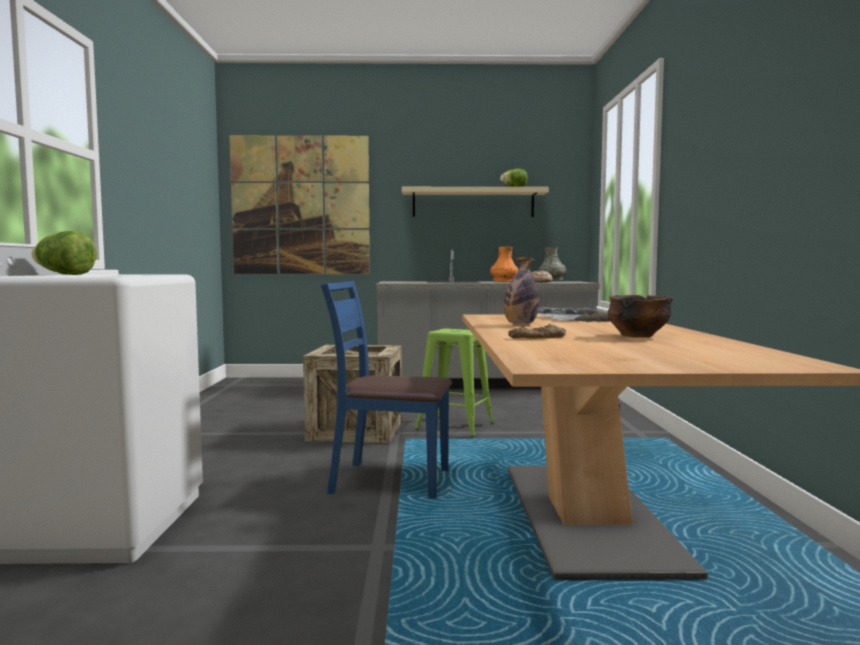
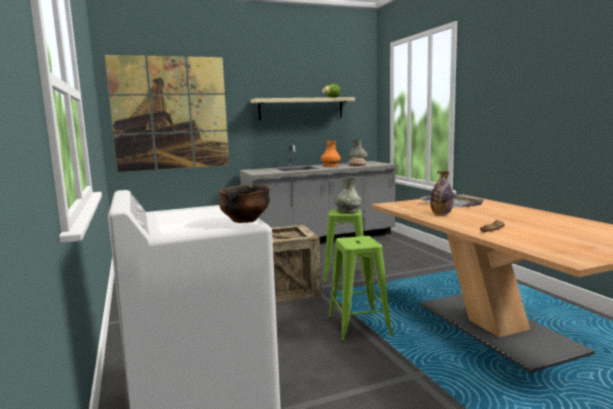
camera: 20 degrees left, 5 degrees up
lettuce [32,231,97,275] -> none
blue chair [321,281,452,499] -> green stool [328,236,393,342]
bowl [608,295,673,338] -> bowl moved to [219,185,270,223]
none -> grey vase [334,177,361,213]

